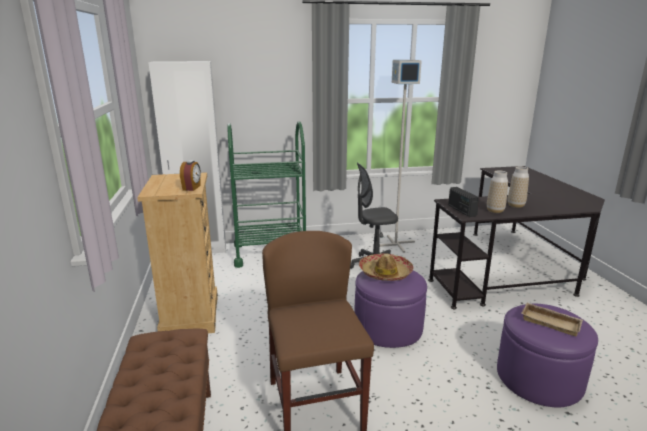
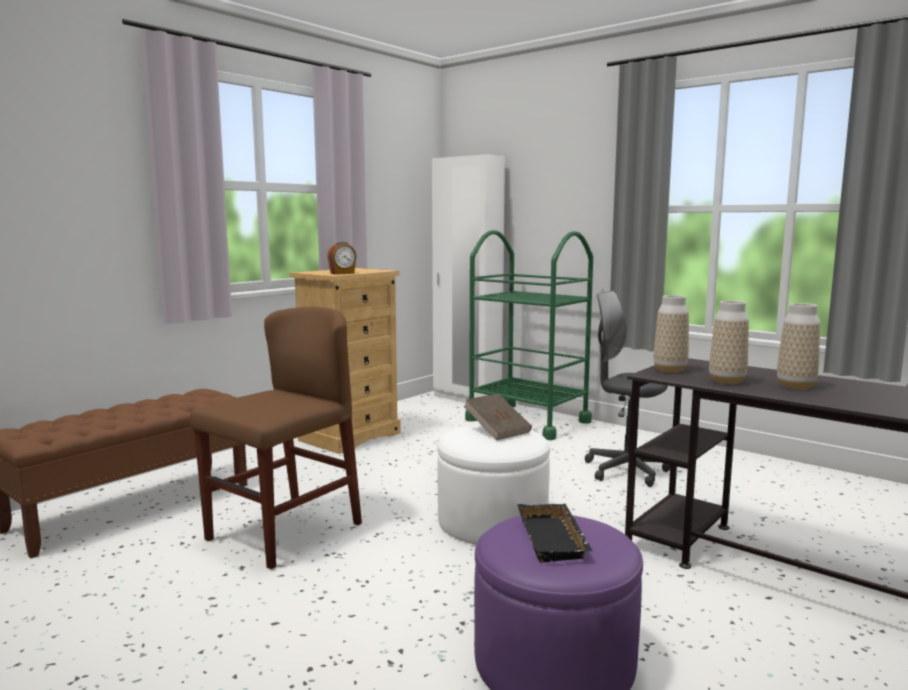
camera: 50 degrees right, 10 degrees down
purple ottoman [355,270,427,348] -> white ottoman [437,424,550,545]
hat [359,253,413,281] -> brown book [464,394,532,440]
grey floor lamp [379,60,422,253] -> none
radio [448,187,479,217] -> vase [653,295,689,373]
beige tray [521,303,583,336] -> black tray [517,504,593,563]

